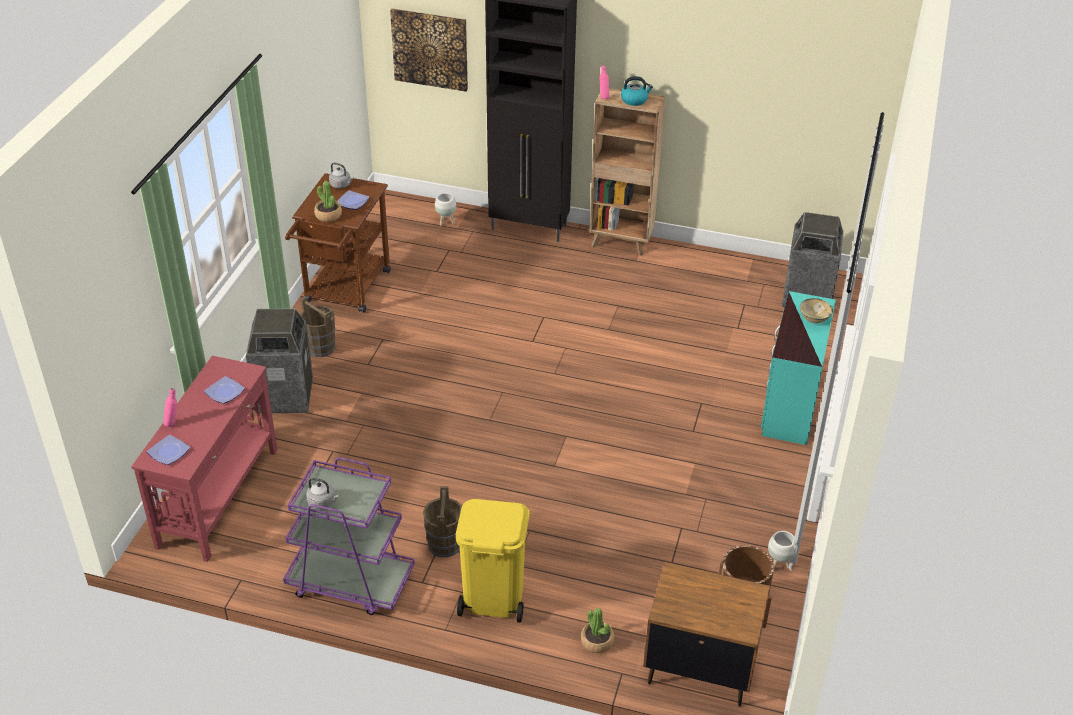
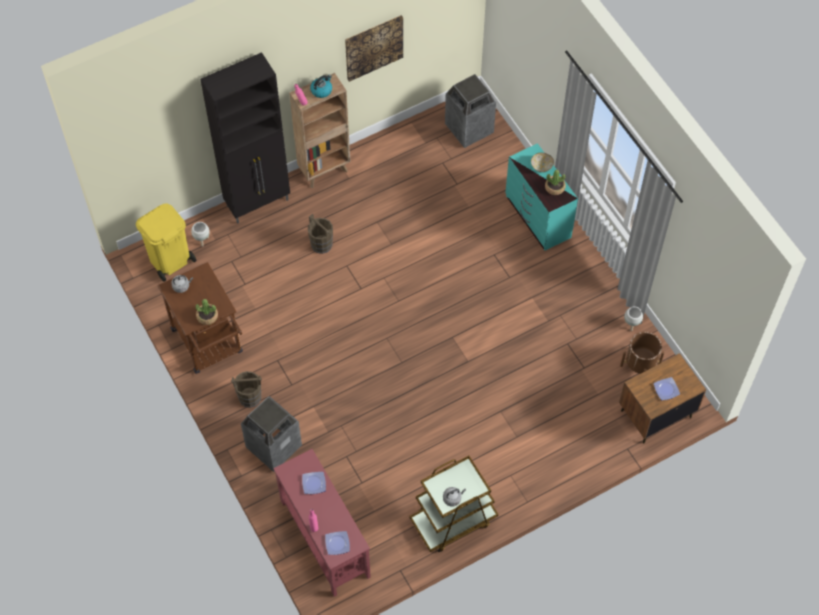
camera: 45 degrees left, 20 degrees up
purple cart [283,457,415,615] -> brown cart [410,456,498,552]
plate [337,190,369,210] -> plate moved to [654,377,680,400]
picture [390,9,468,92] -> picture moved to [345,15,403,82]
brown bucket [423,486,462,557] -> brown bucket moved to [308,214,333,254]
yellow trash can [456,499,529,623] -> yellow trash can moved to [136,203,196,282]
potted plant [581,608,614,653] -> potted plant moved to [545,170,566,195]

